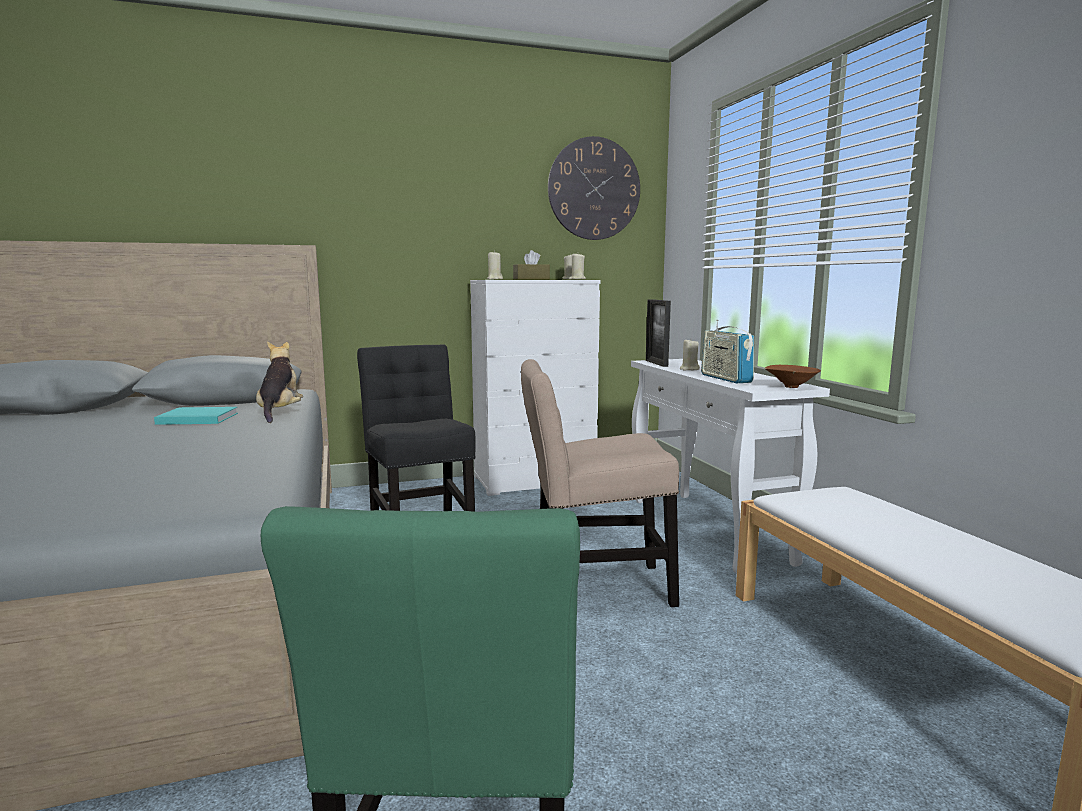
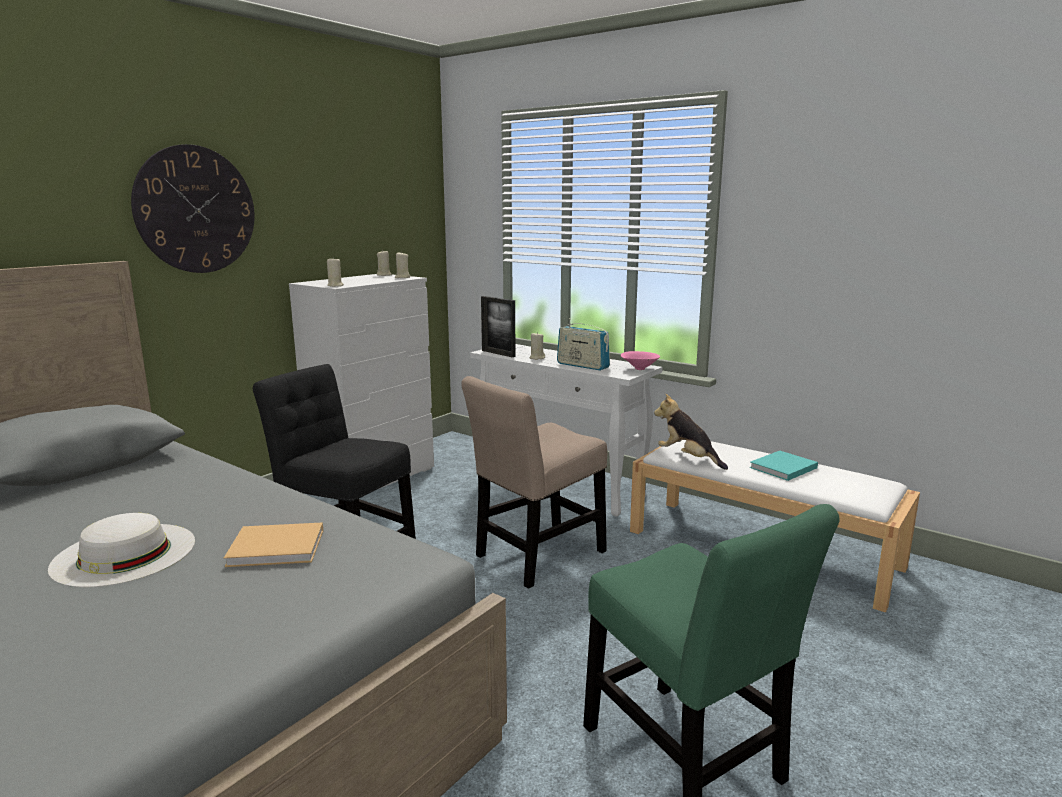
camera: 35 degrees left, 5 degrees up
turquoise book [154,407,238,425] -> turquoise book moved to [749,451,818,481]
plush toy [256,341,303,423] -> plush toy moved to [654,394,728,470]
brown tissue box [513,250,550,280] -> none
wall clock [548,136,640,240] -> wall clock moved to [131,144,255,273]
brown bowl [764,365,821,388] -> pink bowl [621,351,660,370]
none -> white hat [48,513,195,587]
none -> beige book [224,522,323,567]

